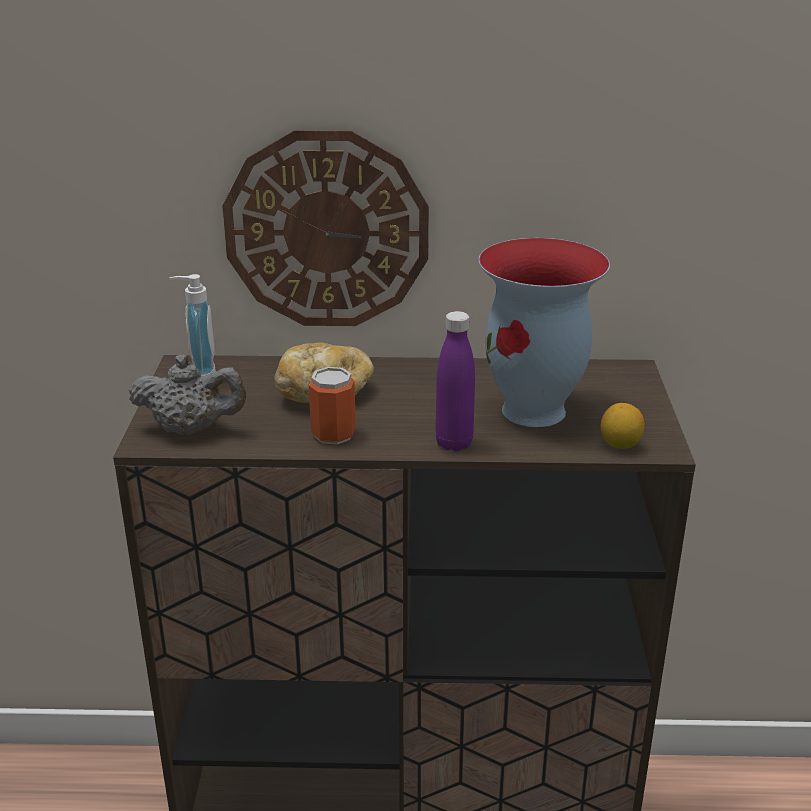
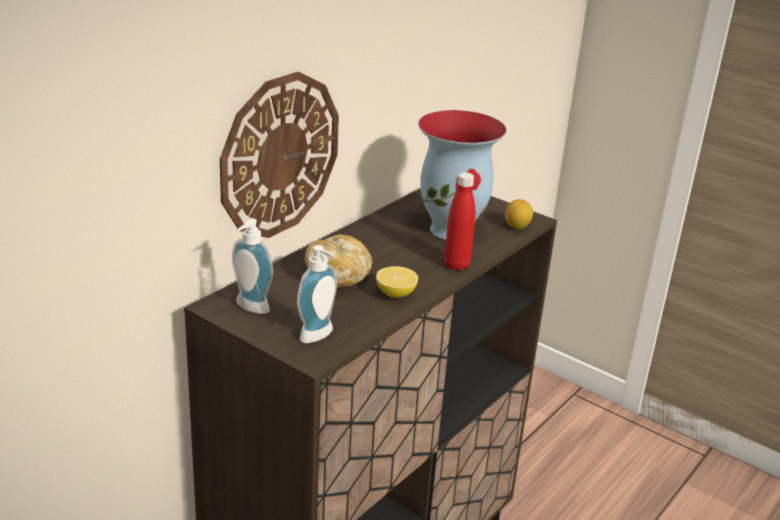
camera: 55 degrees left, 0 degrees up
grey teapot [129,355,246,435] -> soap dispenser [297,245,337,343]
can [309,367,356,445] -> lemon [376,266,418,298]
purple bottle [435,311,475,451] -> red bottle [444,172,475,271]

